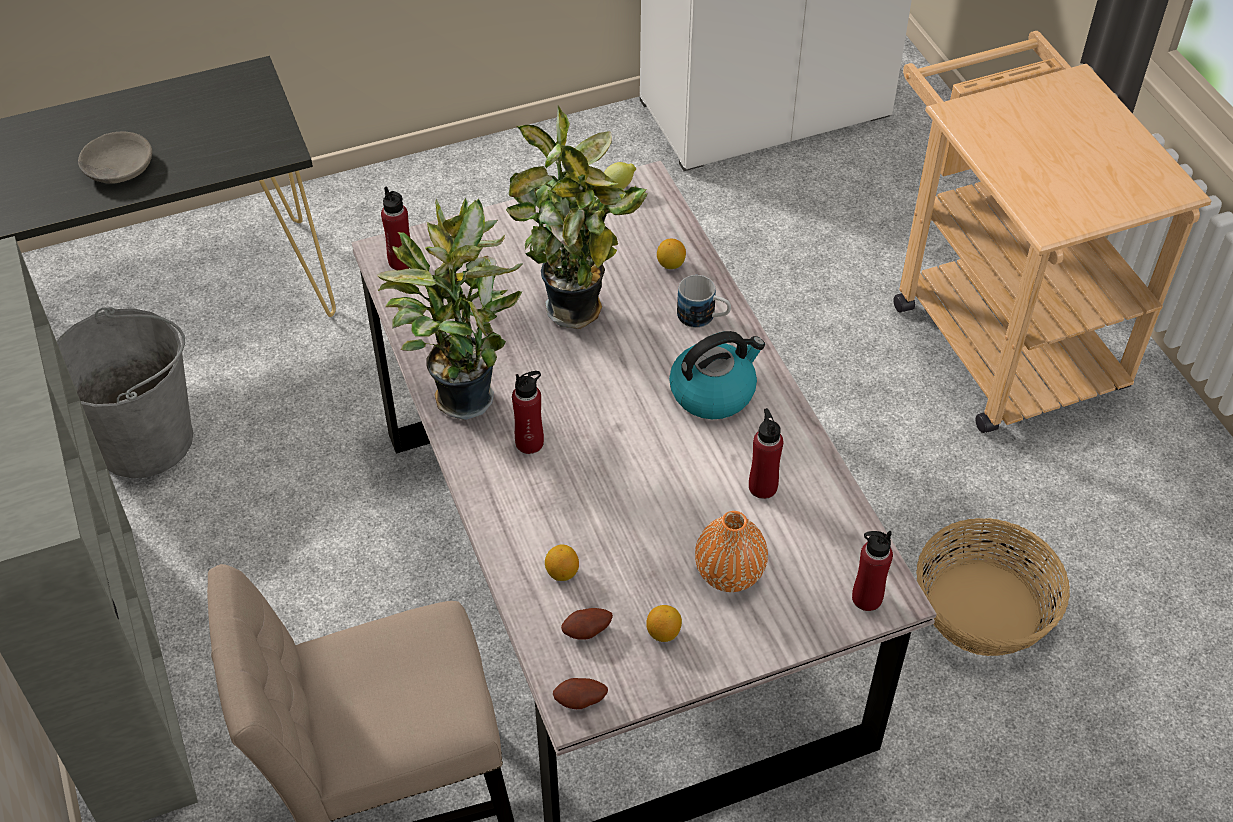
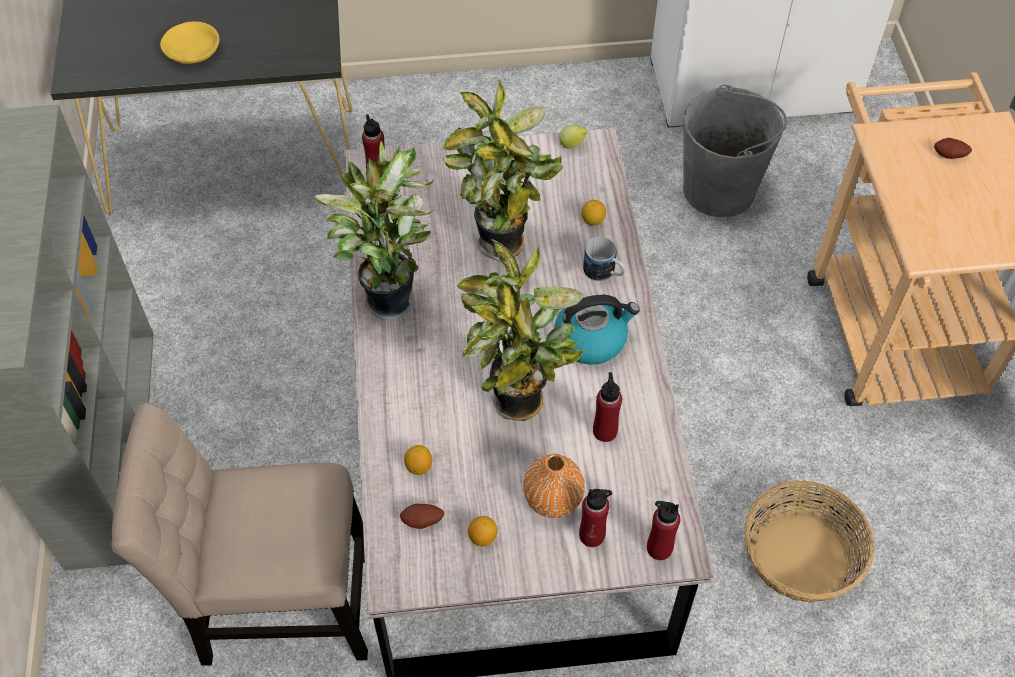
camera: 15 degrees right, 5 degrees up
grey bucket [57,307,193,478] -> grey bucket moved to [683,84,787,217]
grey bowl [78,131,152,184] -> yellow bowl [160,21,219,64]
red bottle [512,371,544,454] -> red bottle moved to [579,489,612,547]
potato [553,678,608,709] -> potato moved to [934,138,972,159]
none -> potted plant [456,239,584,421]

